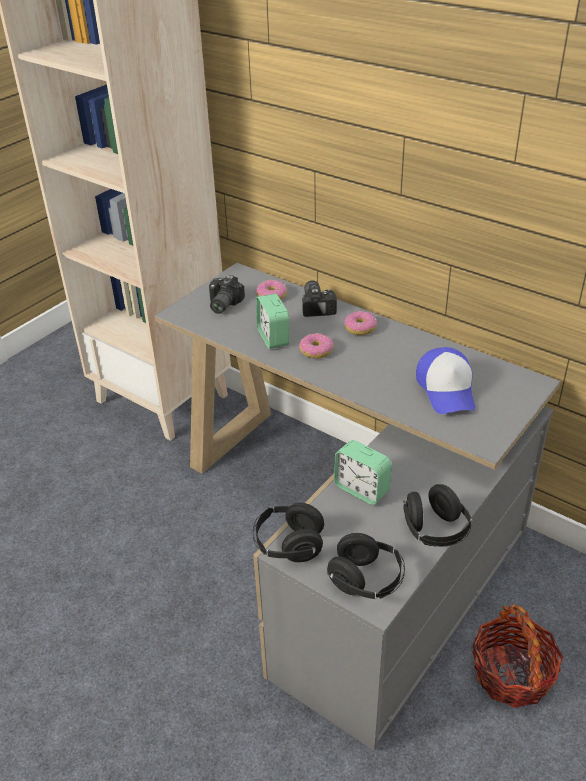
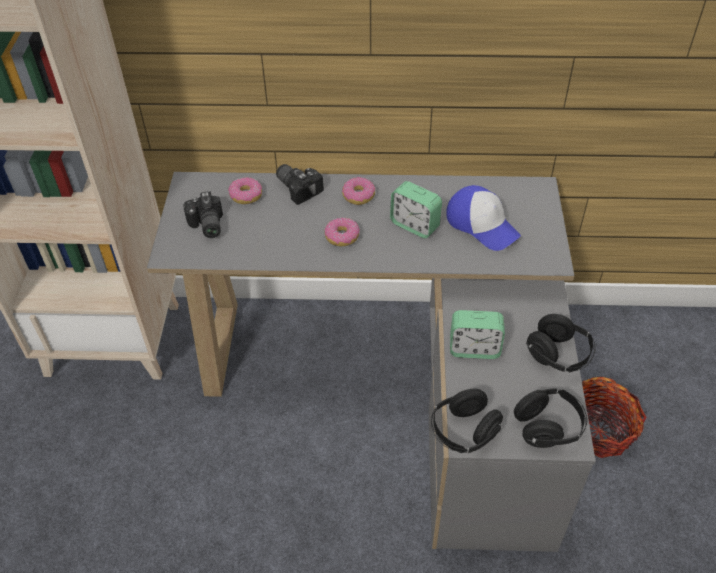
camera: 35 degrees left, 10 degrees up
alarm clock [256,294,289,349] -> alarm clock moved to [390,181,442,238]

